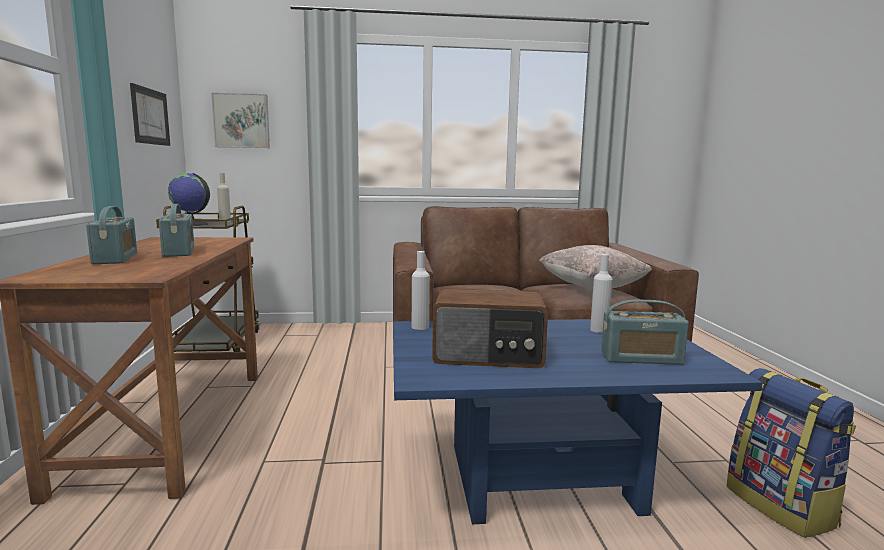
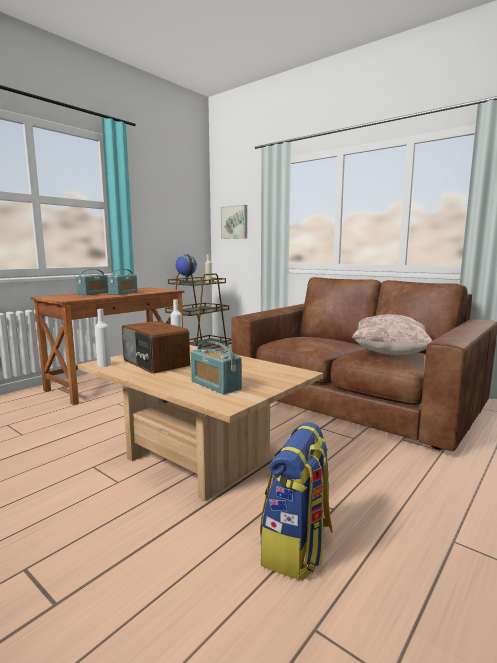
camera: 45 degrees right, 0 degrees up
picture [130,83,170,146] -> none
blue coffee table [393,319,763,524] -> beige coffee table [78,345,323,501]
white bottle [590,254,612,333] -> white bottle moved to [94,309,111,367]

